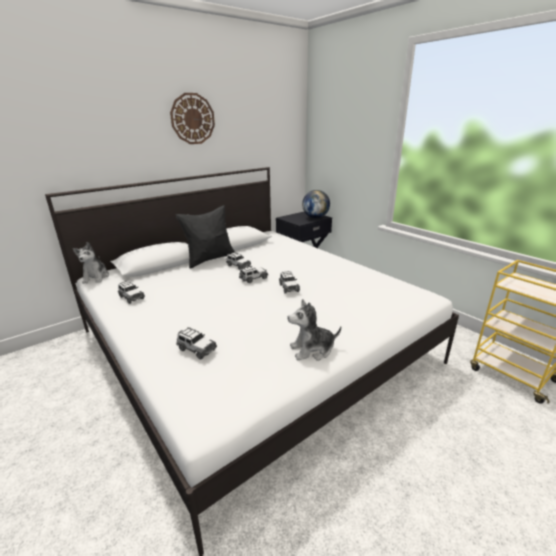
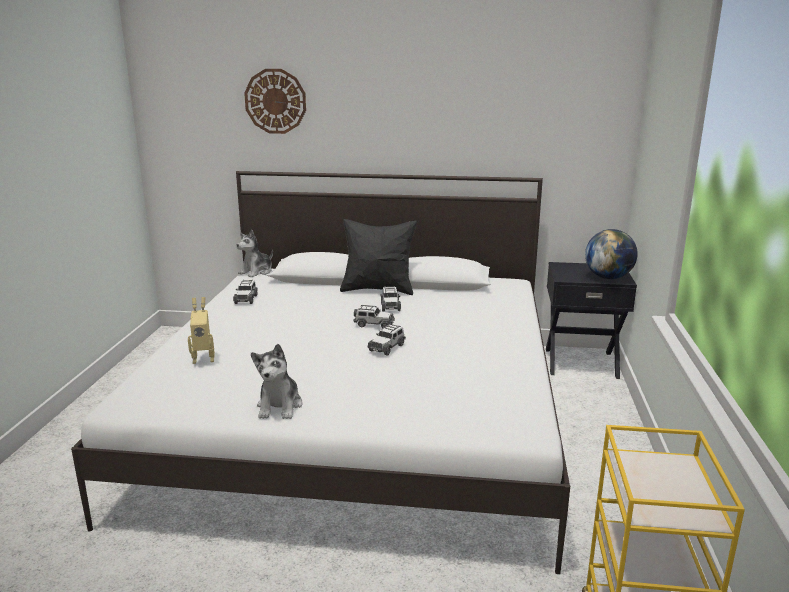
camera: 45 degrees right, 5 degrees down
wall clock [170,93,215,144] -> wall clock moved to [244,69,306,134]
toy car [176,327,217,359] -> toy robot [188,297,215,364]
plush toy [288,299,341,361] -> plush toy turned 120 degrees counterclockwise [251,344,302,419]

